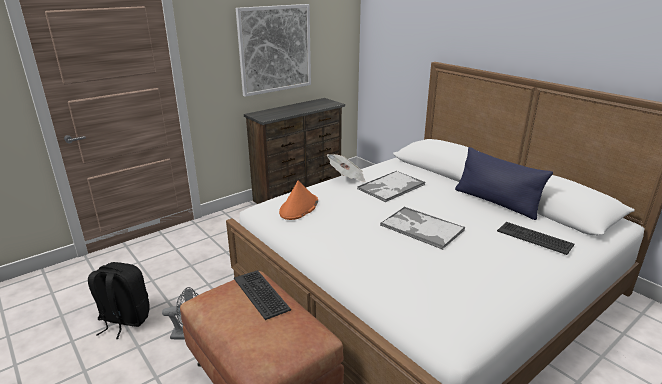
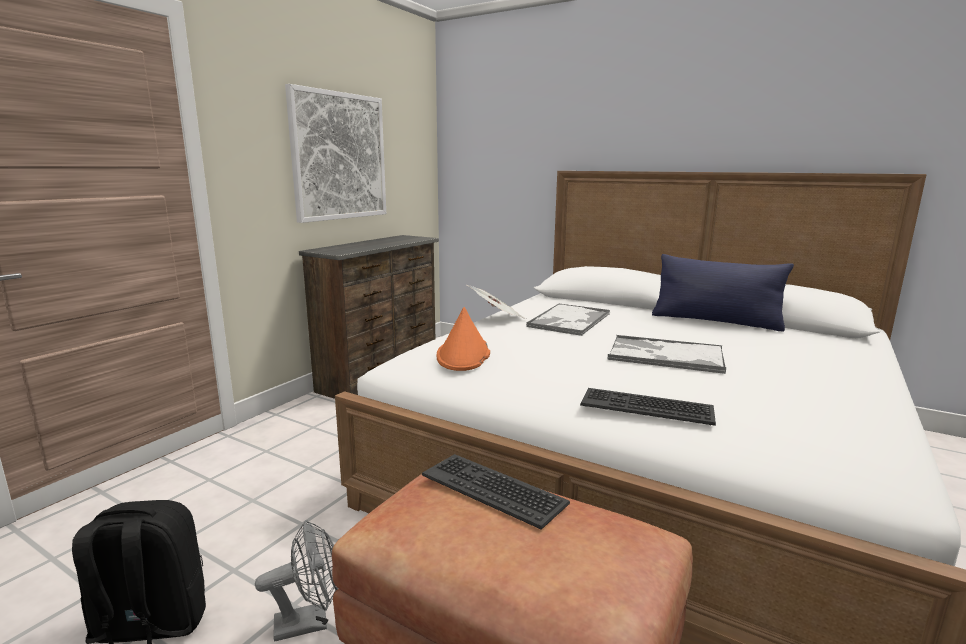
camera: 20 degrees left, 10 degrees down
keyboard [497,222,574,255] -> keyboard moved to [580,388,716,426]

